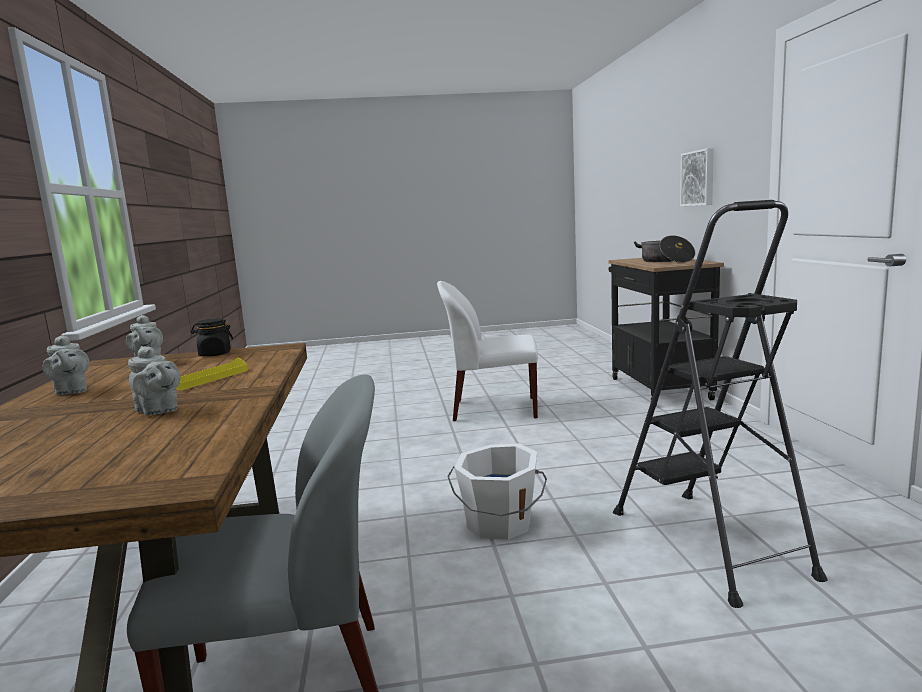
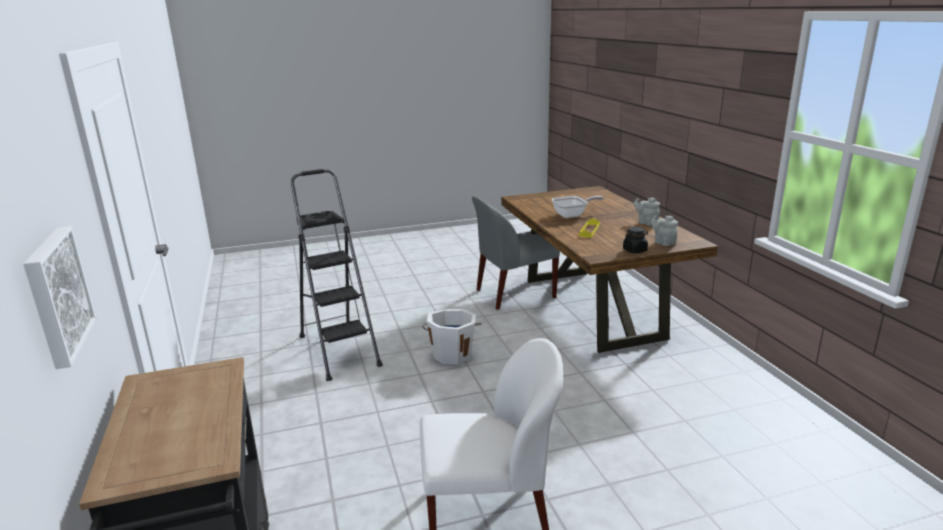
camera: 170 degrees right, 10 degrees up
grey teapot [128,346,181,415] -> frying pan [551,196,604,218]
cooking pot [634,235,695,263] -> none

